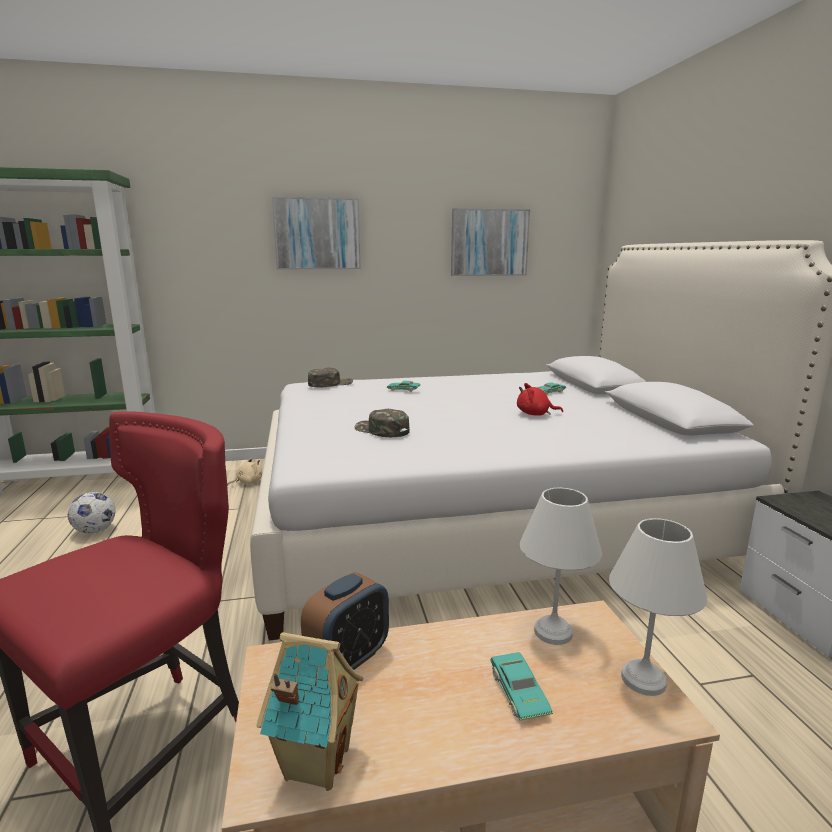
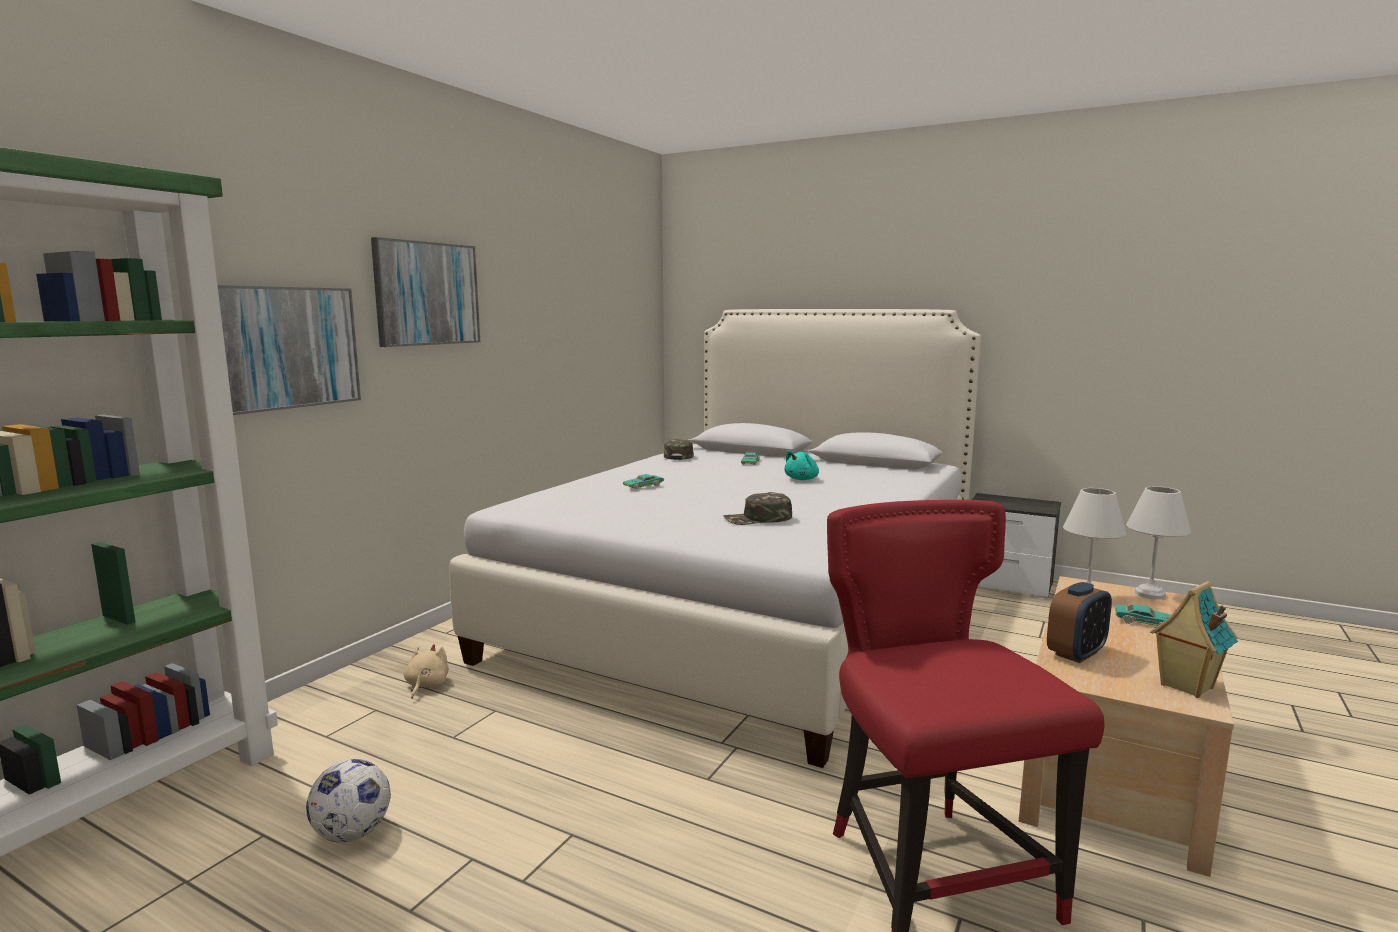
camera: 50 degrees left, 5 degrees down
alarm clock [301,572,389,670] -> alarm clock turned 60 degrees clockwise [1047,582,1112,663]
green cap [308,367,353,387] -> green cap moved to [664,439,694,460]
picture [451,208,530,276] -> picture moved to [217,285,361,415]
red plush toy [517,383,563,416] -> turquoise plush toy [784,450,819,480]

